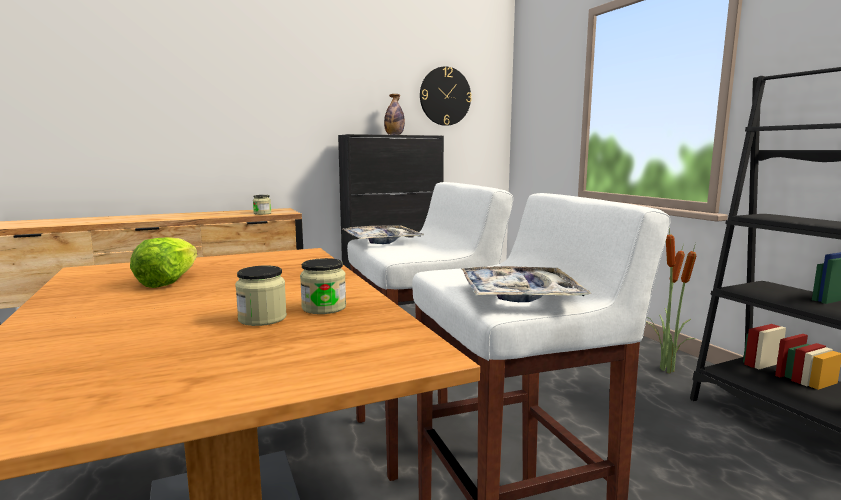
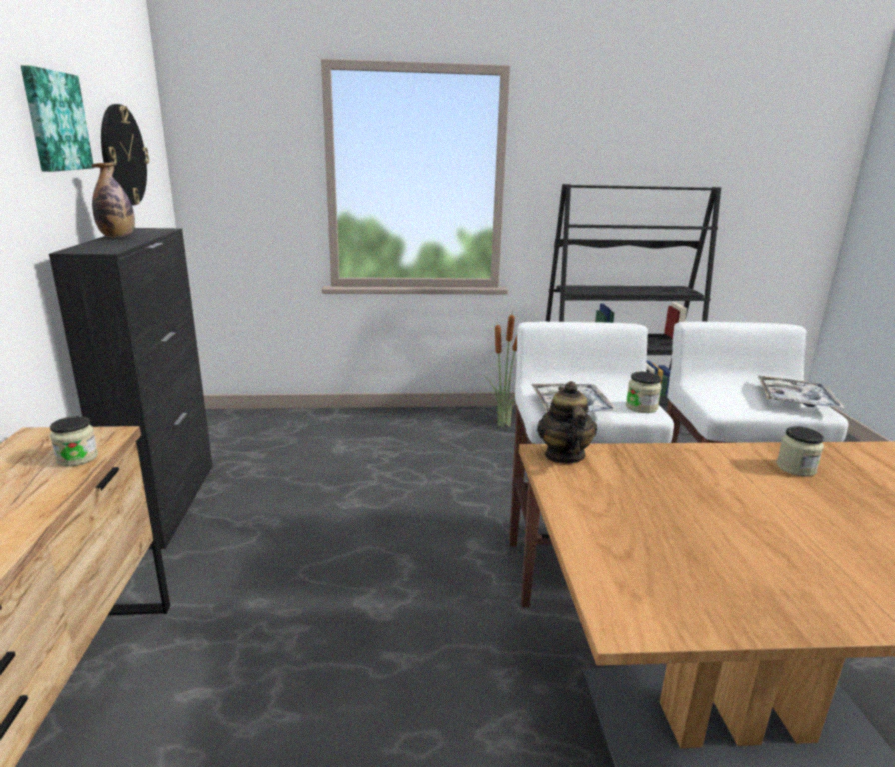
camera: 70 degrees left, 10 degrees up
lettuce [130,237,197,288] -> none
jar [235,265,287,326] -> jar moved to [626,372,662,413]
none -> picture [21,65,93,172]
none -> teapot [537,381,597,464]

